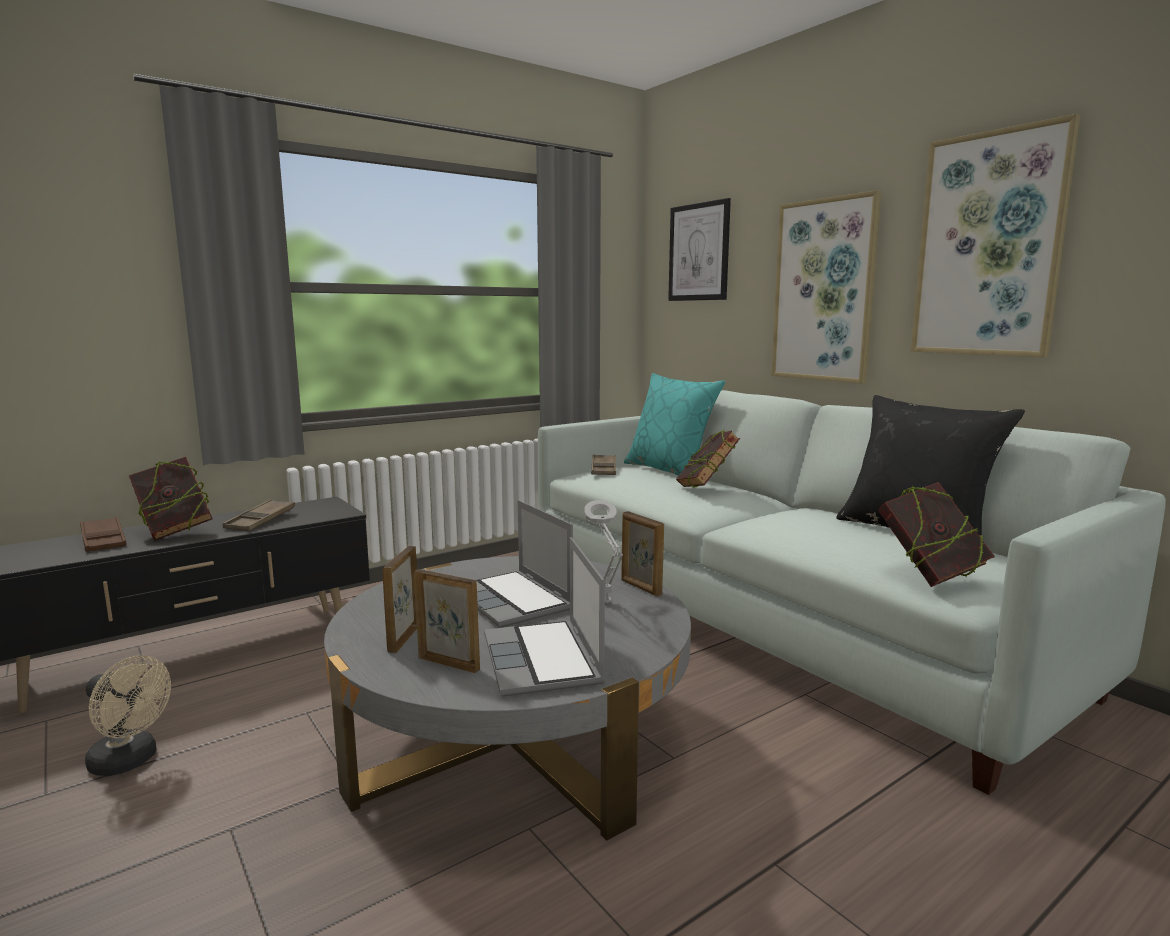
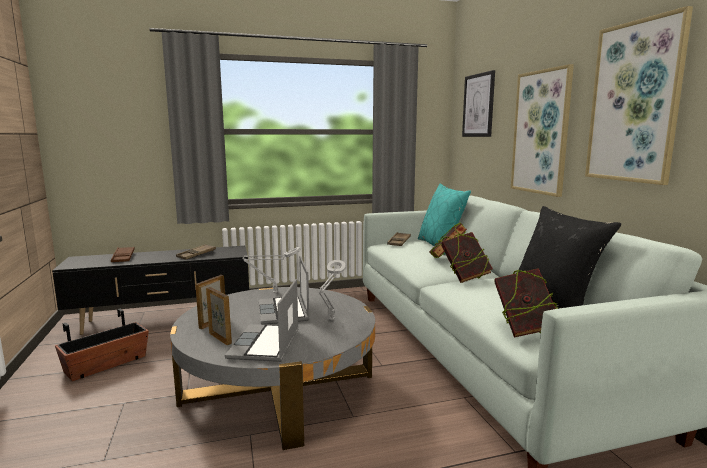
camera: 20 degrees right, 0 degrees up
beige fan [85,656,171,776] -> planter [55,309,149,381]
book [129,457,213,540] -> book moved to [441,232,493,283]
picture frame [621,511,664,596] -> none
none -> grey table lamp [242,247,301,293]

